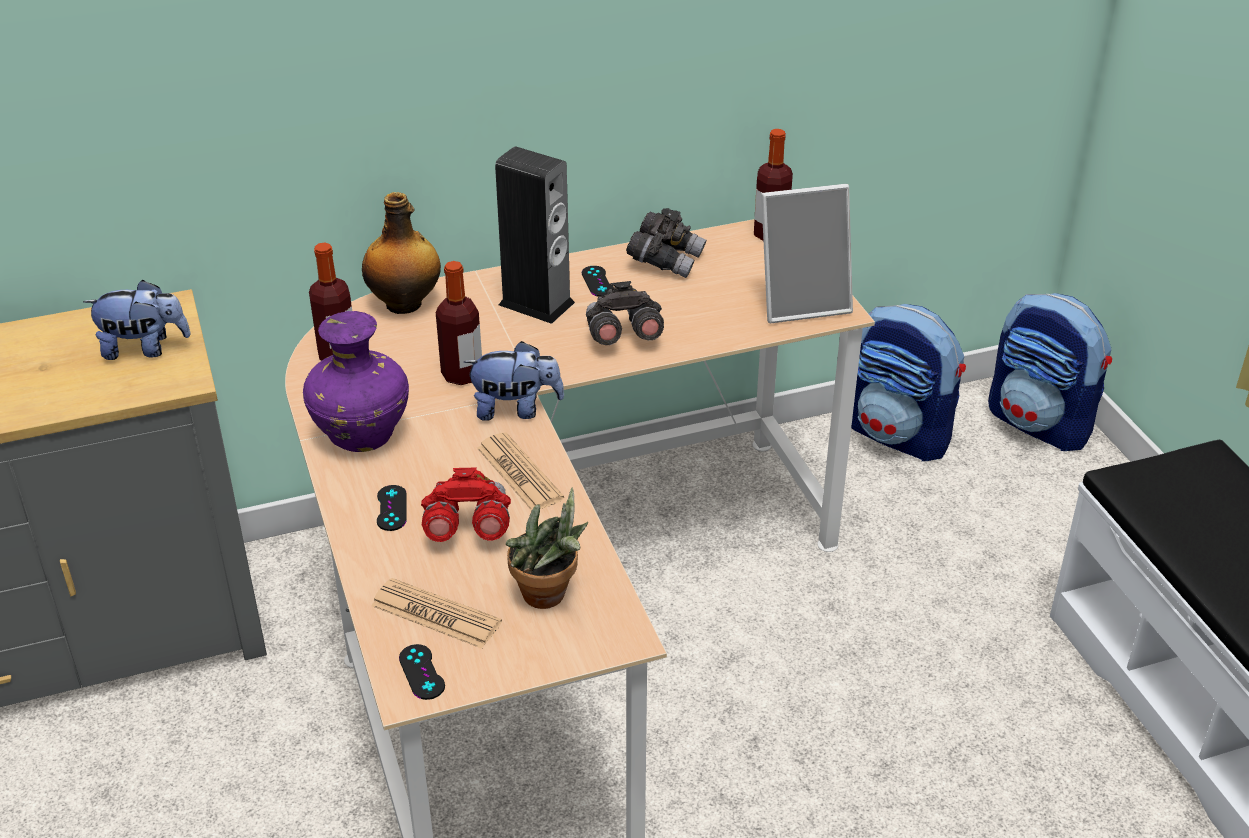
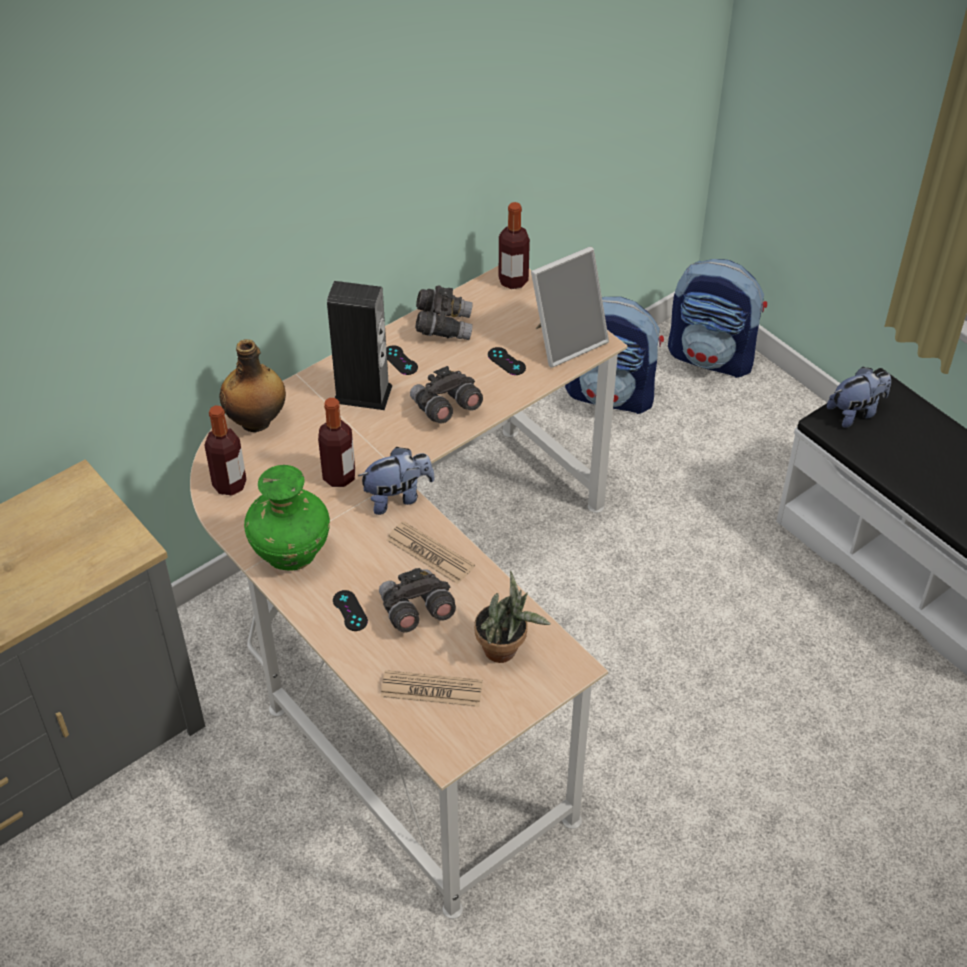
camera: 20 degrees left, 10 degrees up
plush toy [83,280,190,360] -> plush toy moved to [827,367,891,428]
purple vase [303,311,409,452] -> green vase [244,465,330,571]
black game controller [399,644,445,700] -> black game controller moved to [488,347,526,375]
red binoculars [421,467,511,542] -> grey binoculars [379,568,456,632]

